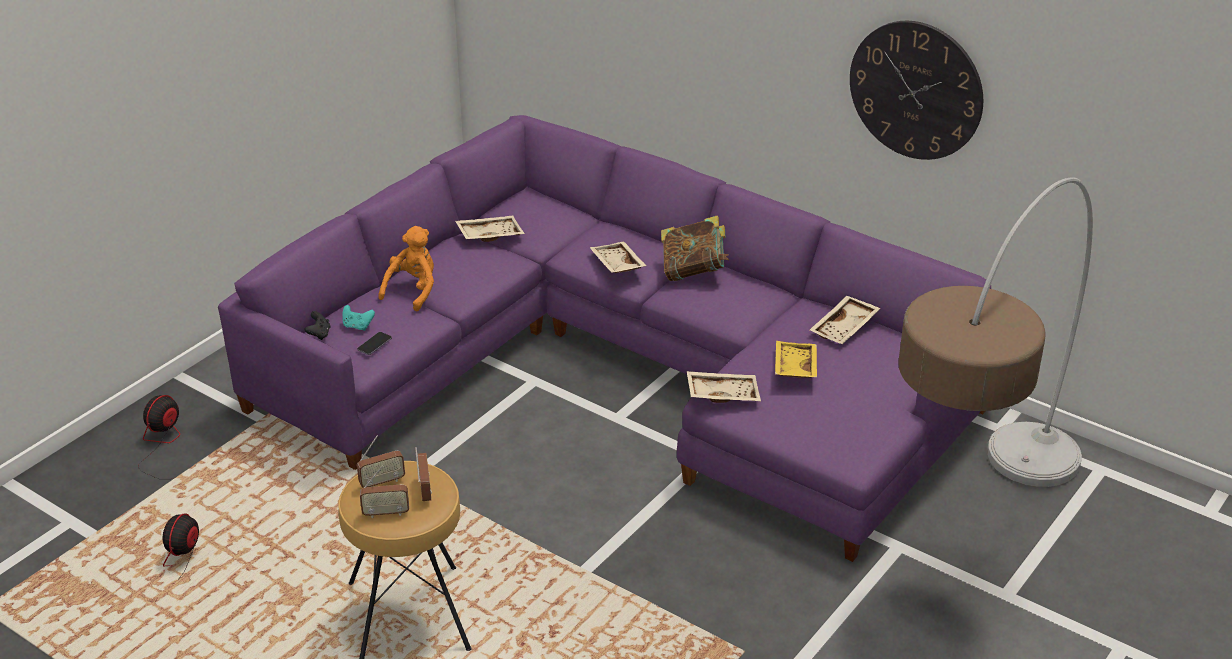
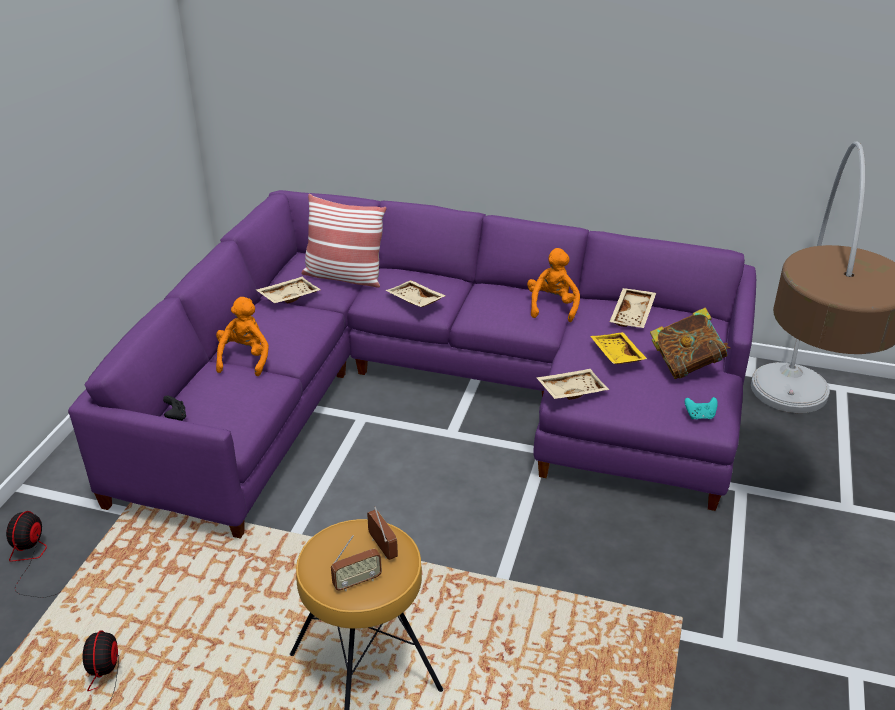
camera: 20 degrees left, 0 degrees up
turquoise game controller [342,305,375,331] -> turquoise game controller moved to [685,397,718,419]
phone [357,332,392,355] -> none
radio [357,436,405,488] -> none
book [661,216,729,281] -> book moved to [650,308,730,379]
wall clock [850,21,983,160] -> none
none -> pillow [301,194,386,288]
none -> orange plush toy [527,248,580,322]

